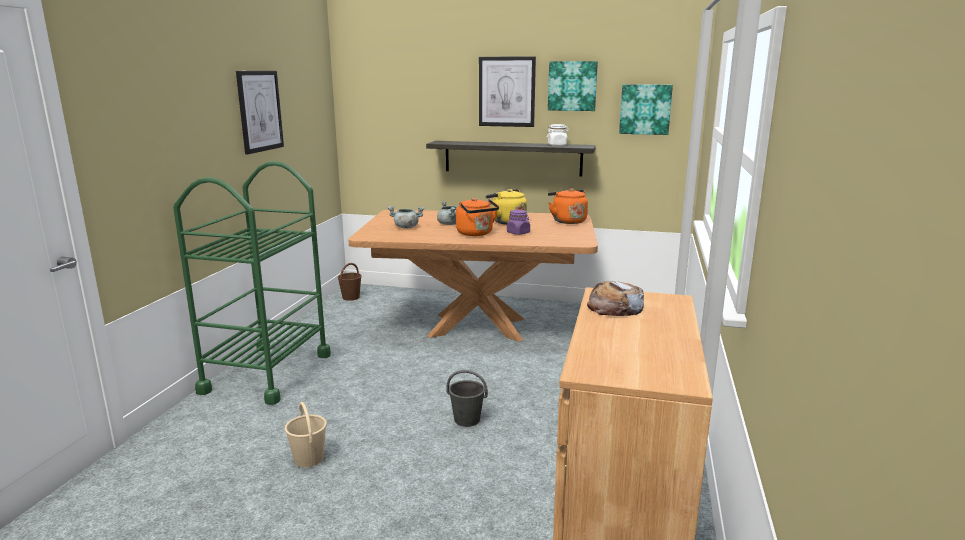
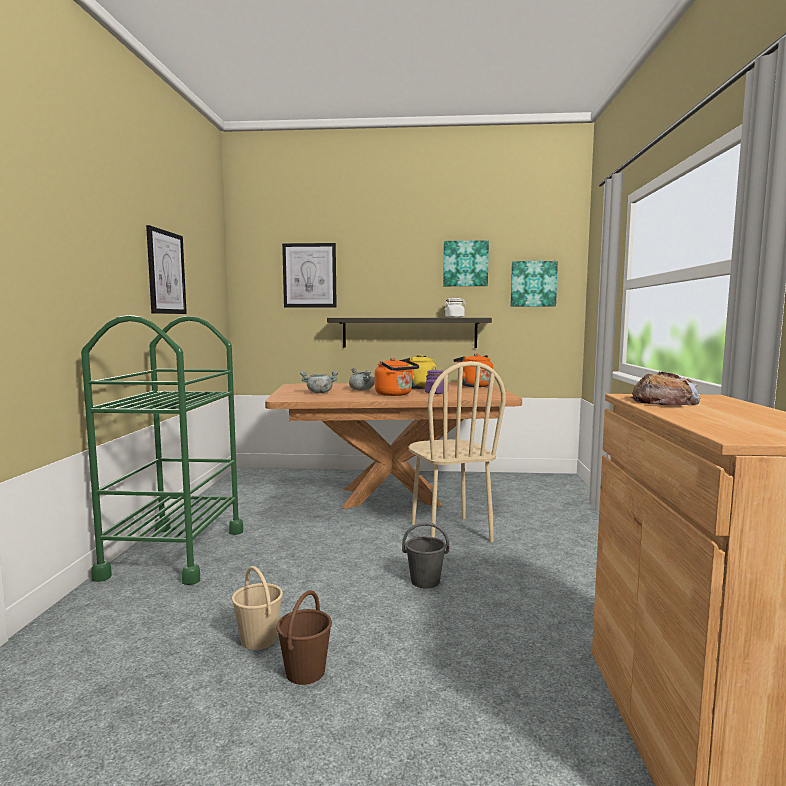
camera: 10 degrees left, 10 degrees down
brown bucket [338,263,362,301] -> brown bucket moved to [277,590,332,685]
picture [479,56,536,127] -> picture moved to [282,243,337,308]
none -> beige chair [409,361,506,542]

